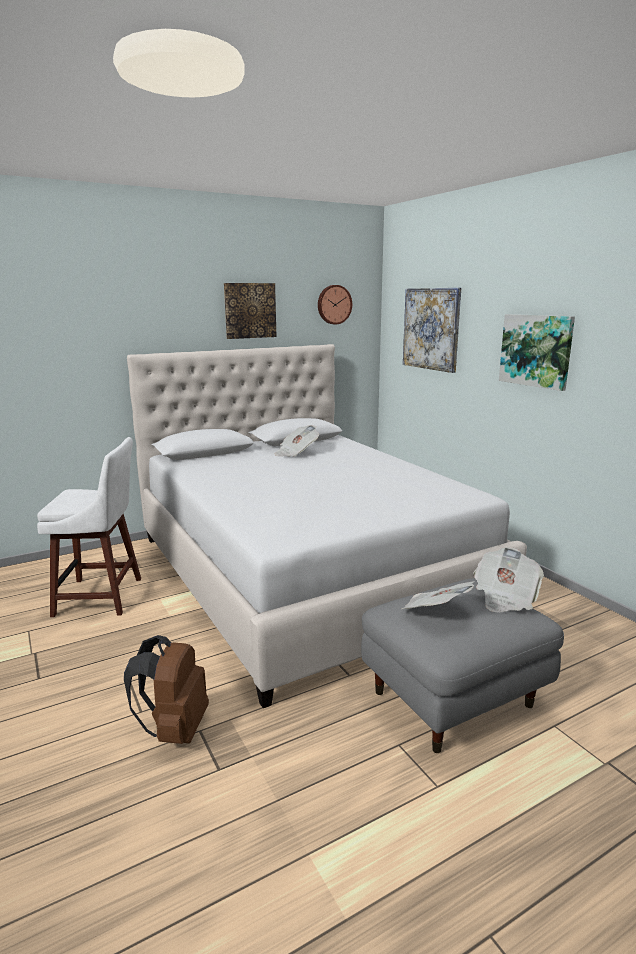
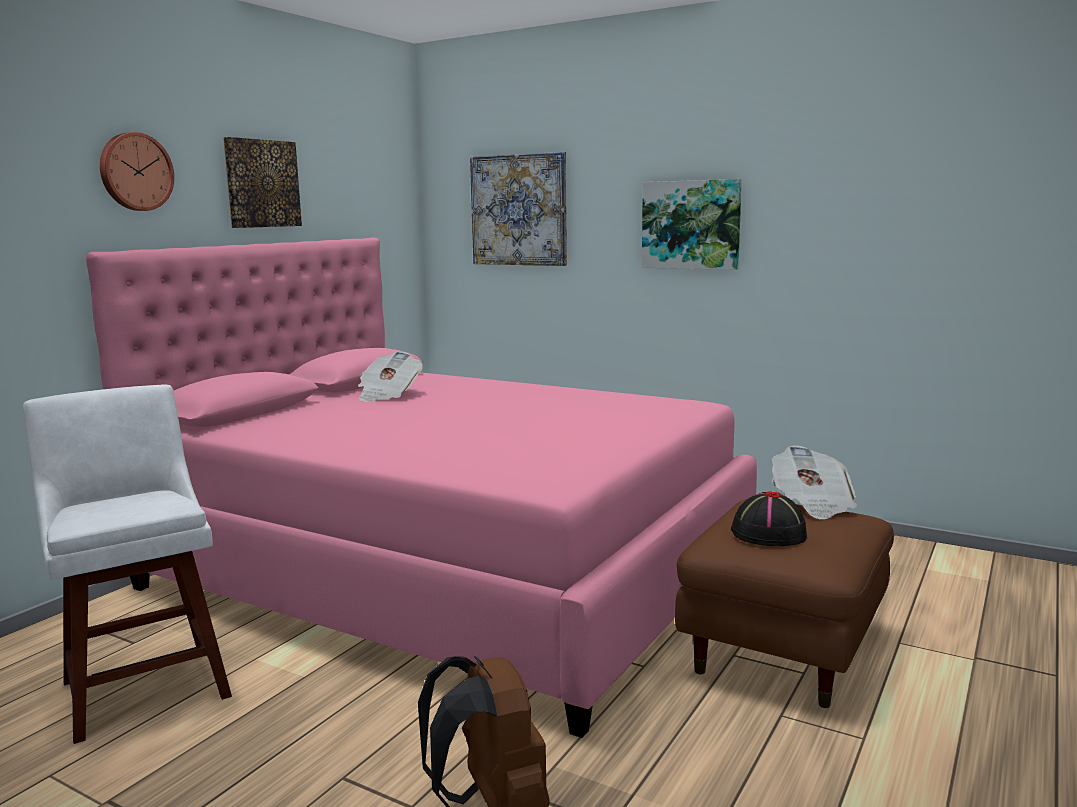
camera: 30 degrees left, 5 degrees down
white chair [37,437,141,617] -> white chair turned 90 degrees counterclockwise [23,384,232,744]
white bed [127,344,527,708] -> pink bed [86,238,757,738]
wall clock [318,285,352,324] -> wall clock moved to [100,132,174,211]
grey ottoman [361,578,564,753] -> brown ottoman [675,499,894,708]
newspaper [401,581,475,609] -> black hat [731,491,807,546]

